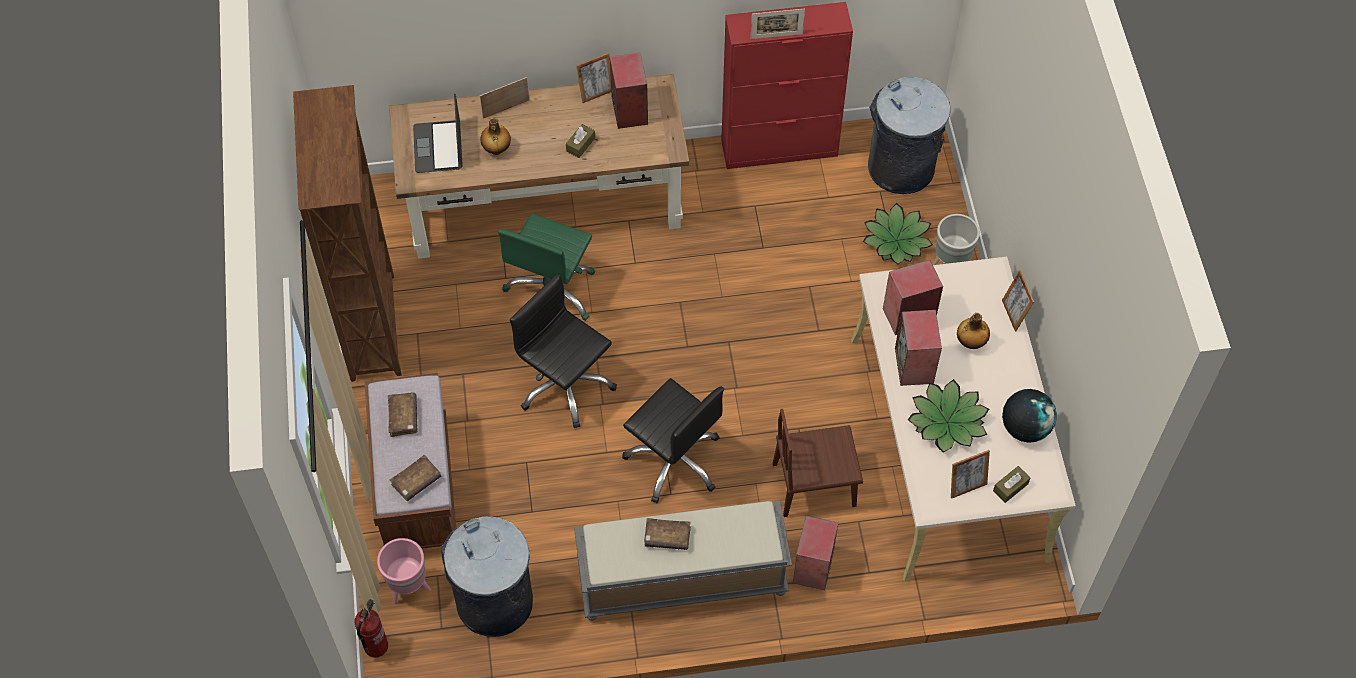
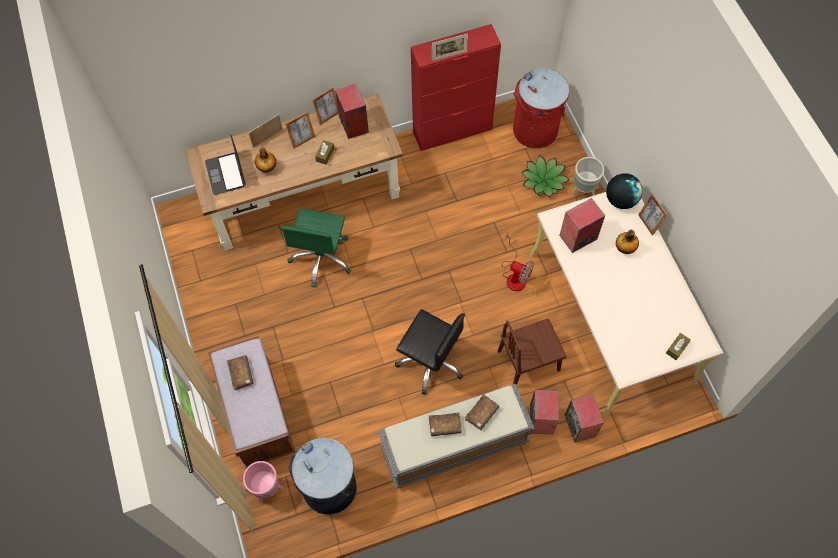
camera: 10 degrees left, 5 degrees up
brown bookcase [293,85,402,382] -> none
fire extinguisher [354,599,388,658] -> none
brown book [389,455,441,501] -> brown book moved to [465,394,499,430]
black office chair [510,273,617,428] -> none
grey trash can [868,77,951,194] -> red trash can [513,68,570,148]
speaker [895,310,942,386] -> speaker moved to [565,394,604,443]
potted plant [907,379,989,452] -> none
picture frame [951,450,990,499] -> picture frame moved to [285,112,315,148]
globe [1002,389,1057,443] -> globe moved to [606,174,643,209]
none -> fan [502,233,534,291]

